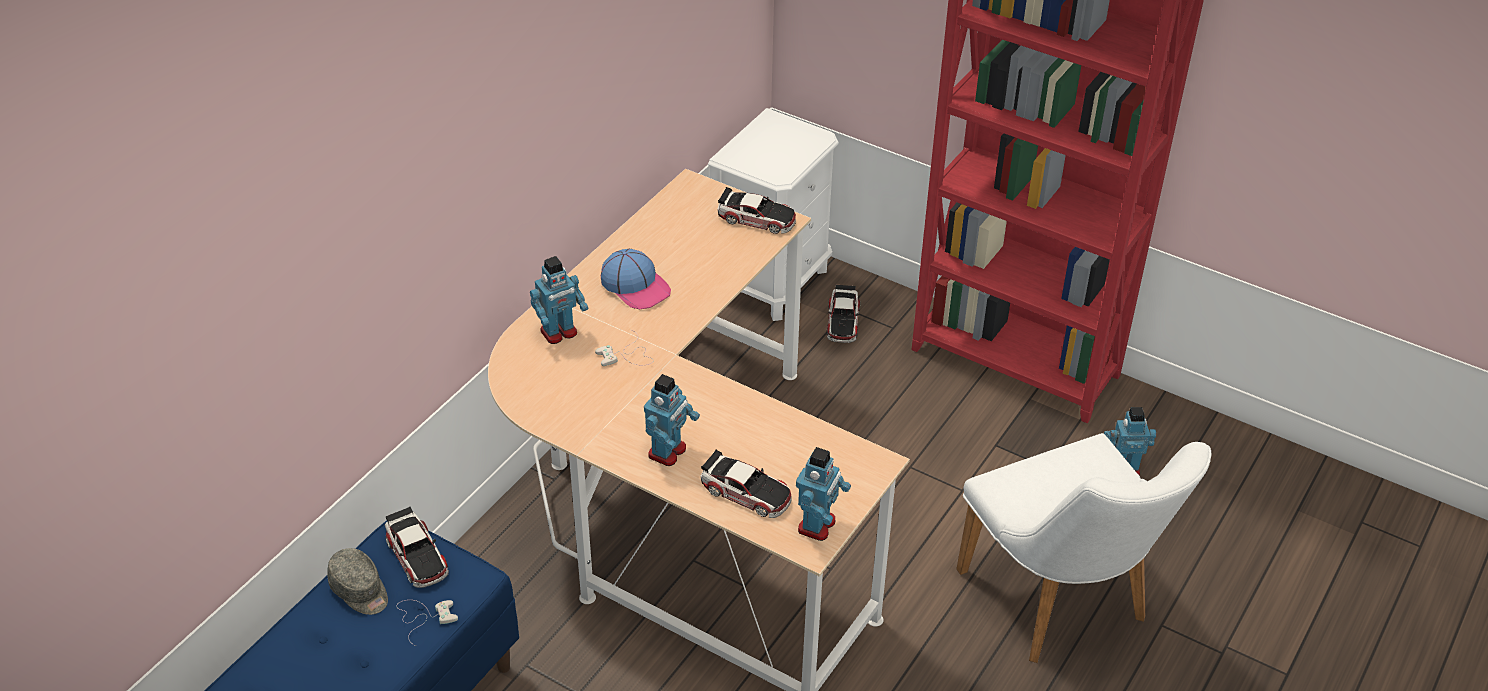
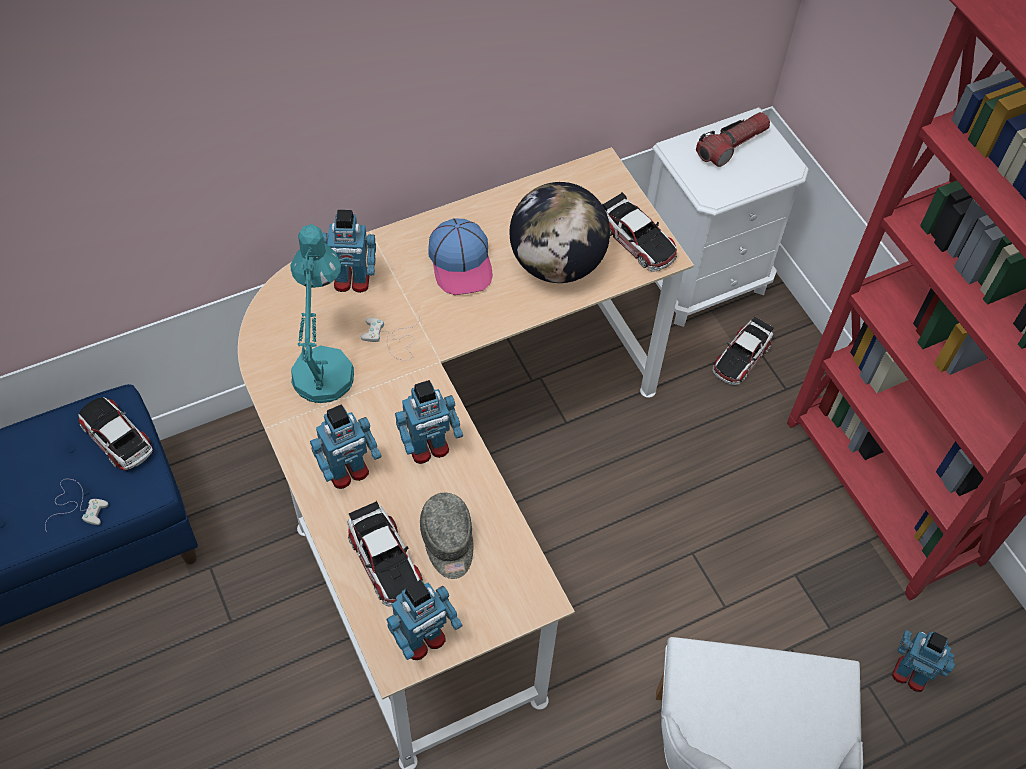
camera: 30 degrees right, 15 degrees up
grey cap [327,548,388,615] -> grey cap moved to [420,492,473,579]
toy car [385,507,449,588] -> toy car turned 135 degrees clockwise [78,397,153,472]
none -> turquoise table lamp [290,224,354,403]
none -> toy robot [395,380,463,464]
none -> globe [509,182,610,283]
none -> flashlight [696,112,770,167]

